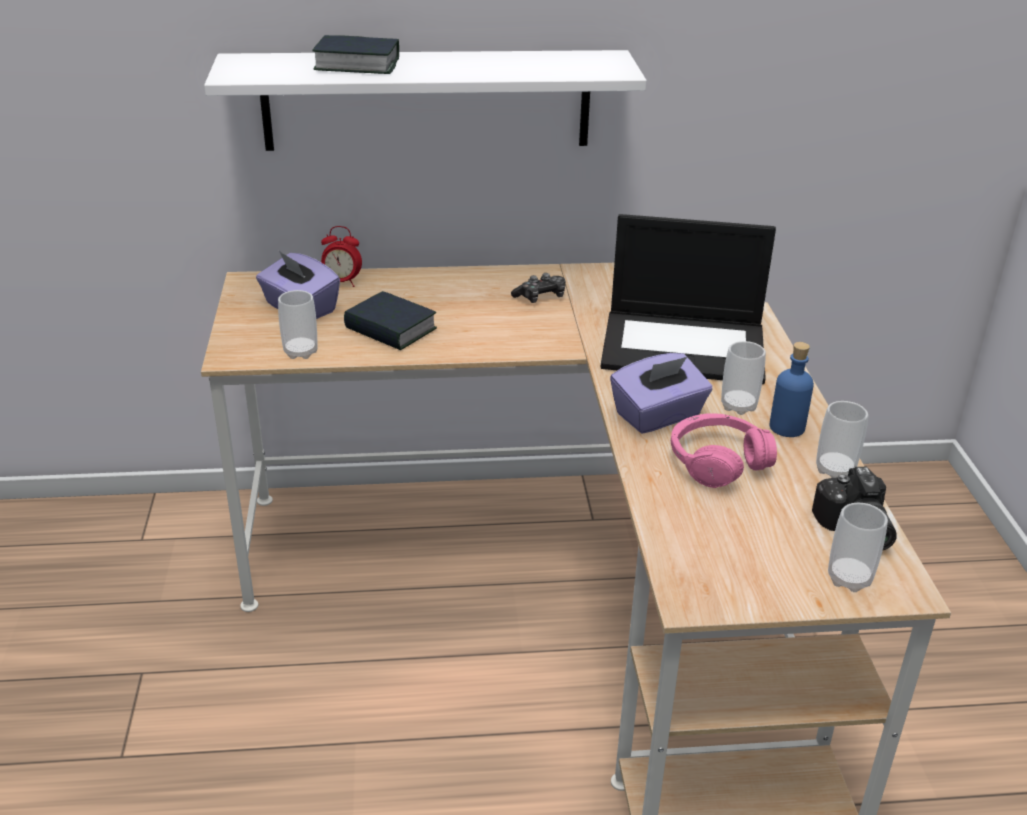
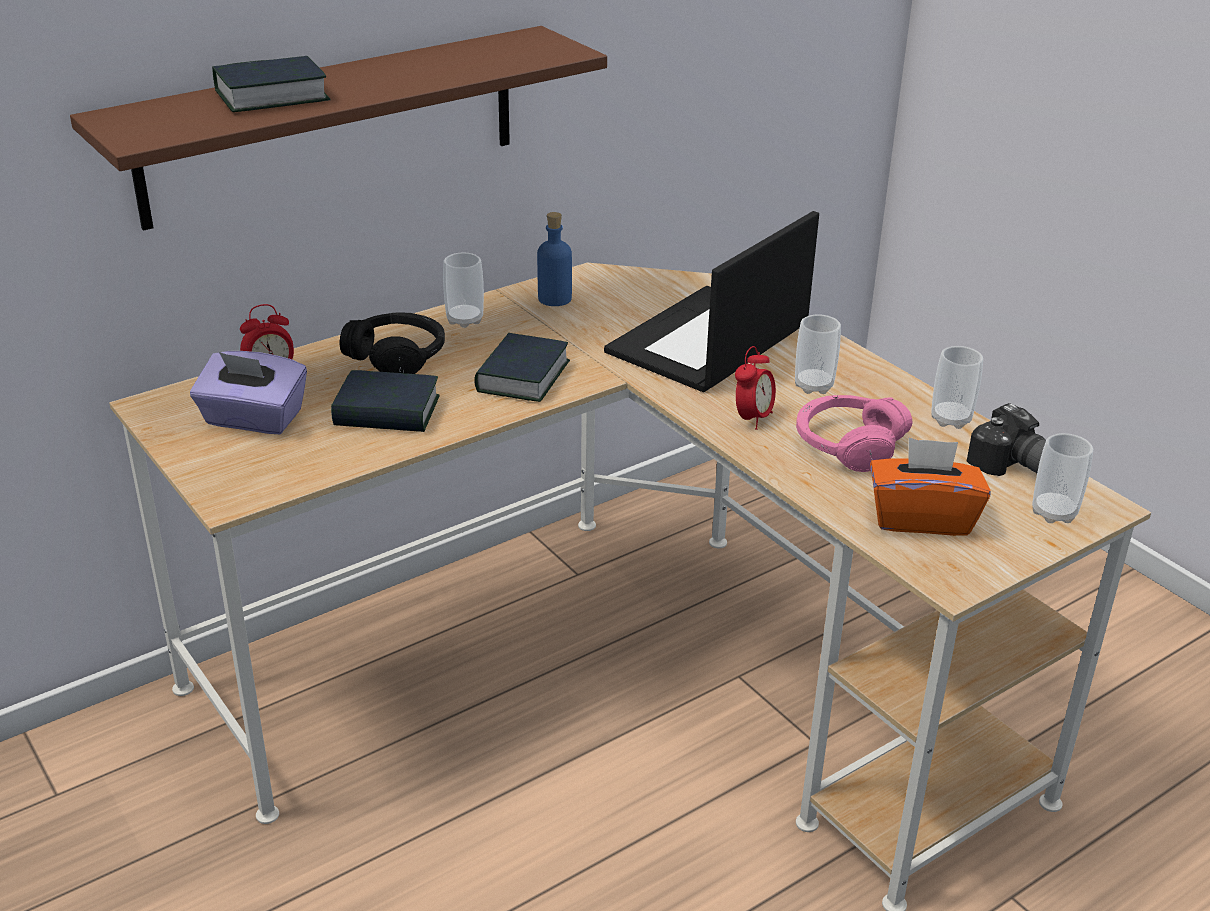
camera: 30 degrees left, 0 degrees up
white shelf [204,50,647,151] -> brown shelf [70,26,607,231]
cup [278,290,317,359] -> cup moved to [443,252,484,328]
game controller [511,273,565,303] -> none
laptop [601,214,776,384] -> laptop turned 150 degrees clockwise [604,211,819,392]
purple tissue box [610,353,713,434] -> alarm clock [735,346,776,430]
blue bottle [769,342,814,437] -> blue bottle moved to [537,212,572,306]
none -> black headphones [340,312,445,374]
none -> book [474,333,570,402]
none -> orange tissue box [870,437,991,536]

